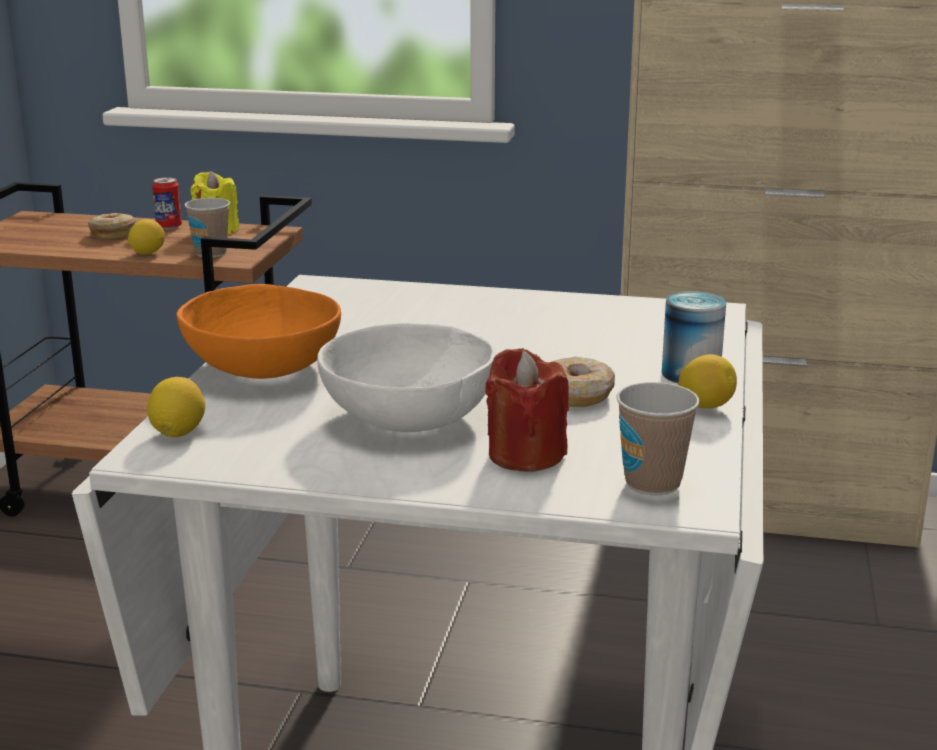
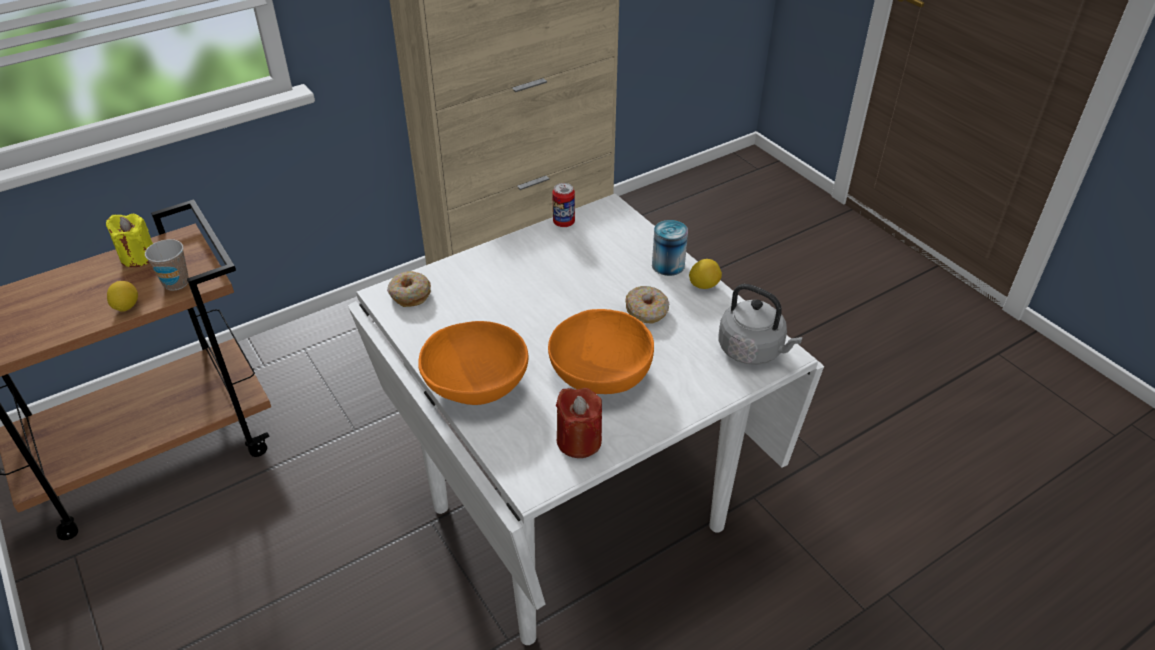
camera: 45 degrees left, 20 degrees up
donut [88,213,136,239] -> donut moved to [387,271,431,307]
lemon [148,377,205,437] -> none
can [152,177,182,230] -> can moved to [552,183,575,227]
white bowl [317,323,496,432] -> orange bowl [548,309,654,394]
red candle [485,348,569,472] -> red candle moved to [556,388,602,458]
cup [616,382,700,495] -> grey kettle [719,284,803,365]

